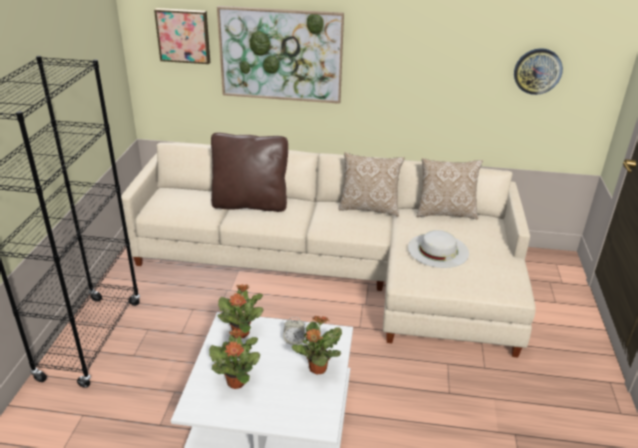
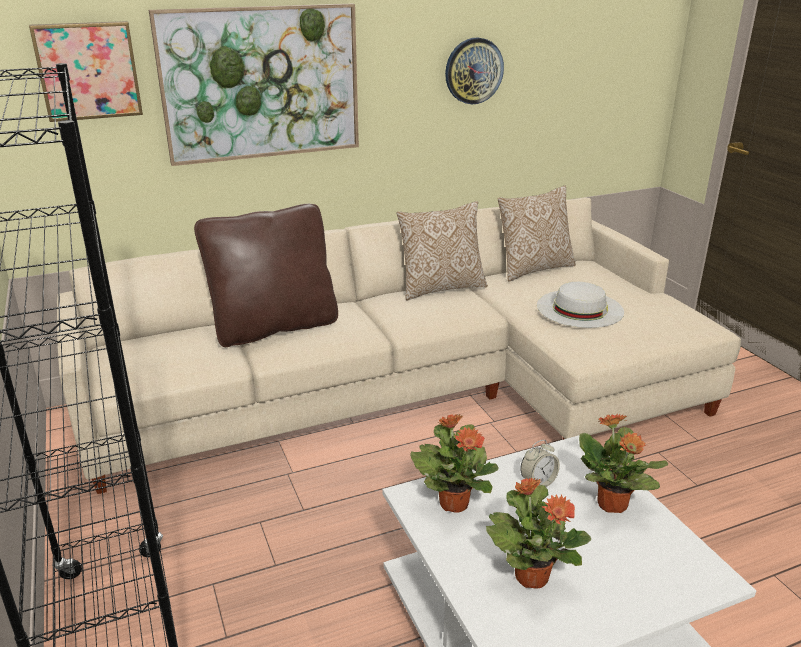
camera: 30 degrees left, 5 degrees down
wall clock [514,48,563,95] -> wall clock moved to [445,38,504,104]

